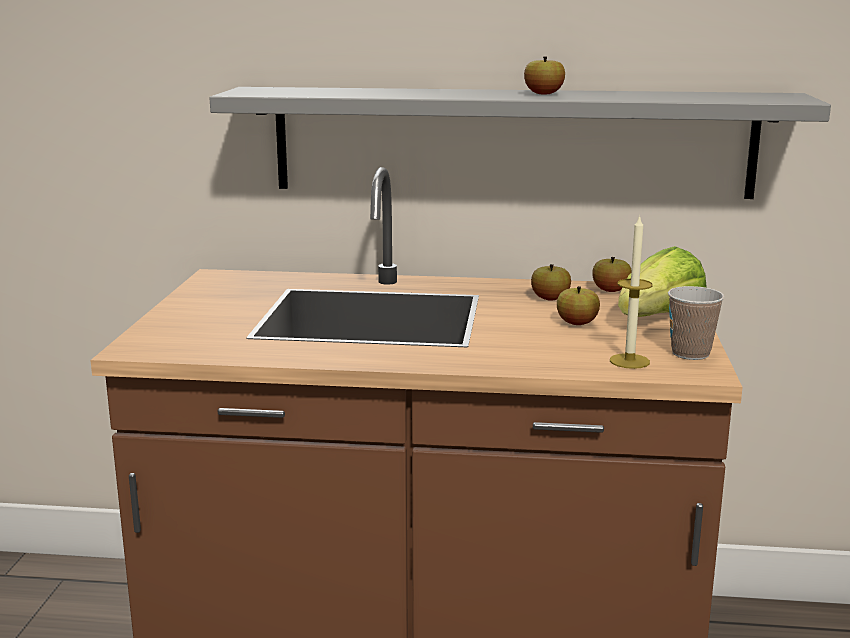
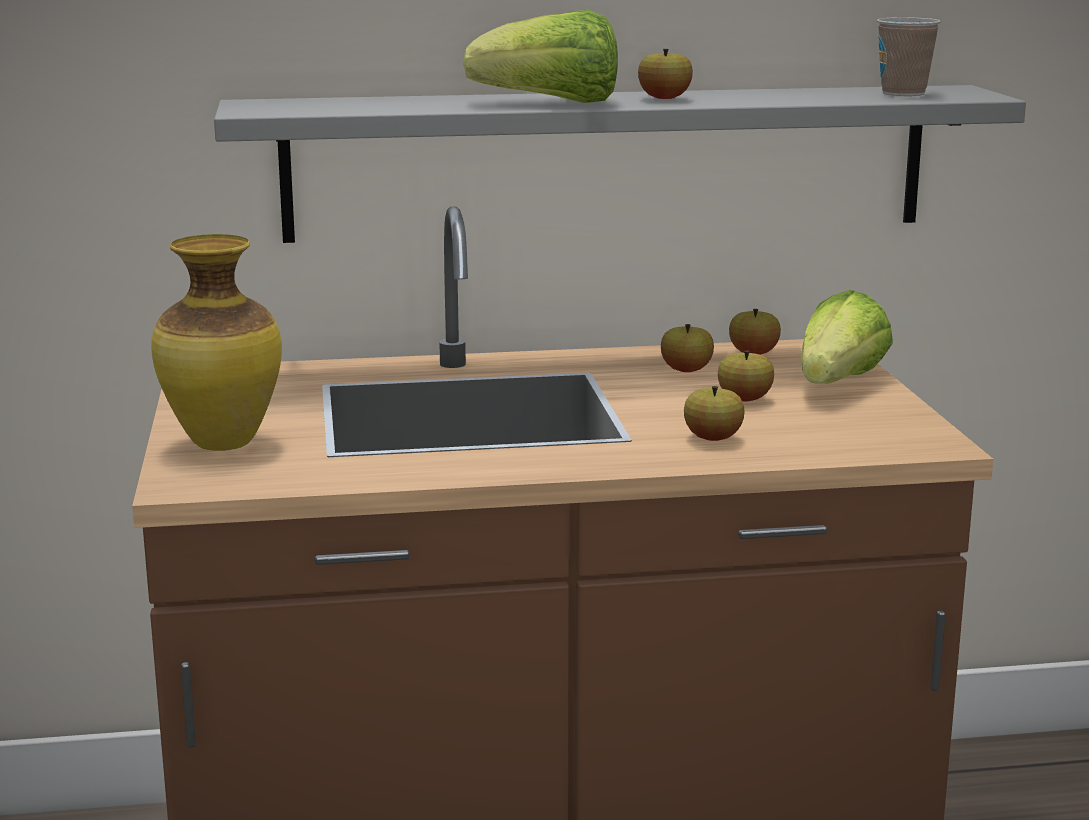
camera: 15 degrees left, 0 degrees up
candle [610,215,653,369] -> none
cup [668,286,724,360] -> cup moved to [877,17,941,96]
none -> vase [151,234,282,451]
none -> lettuce [463,10,618,103]
none -> apple [684,386,745,441]

